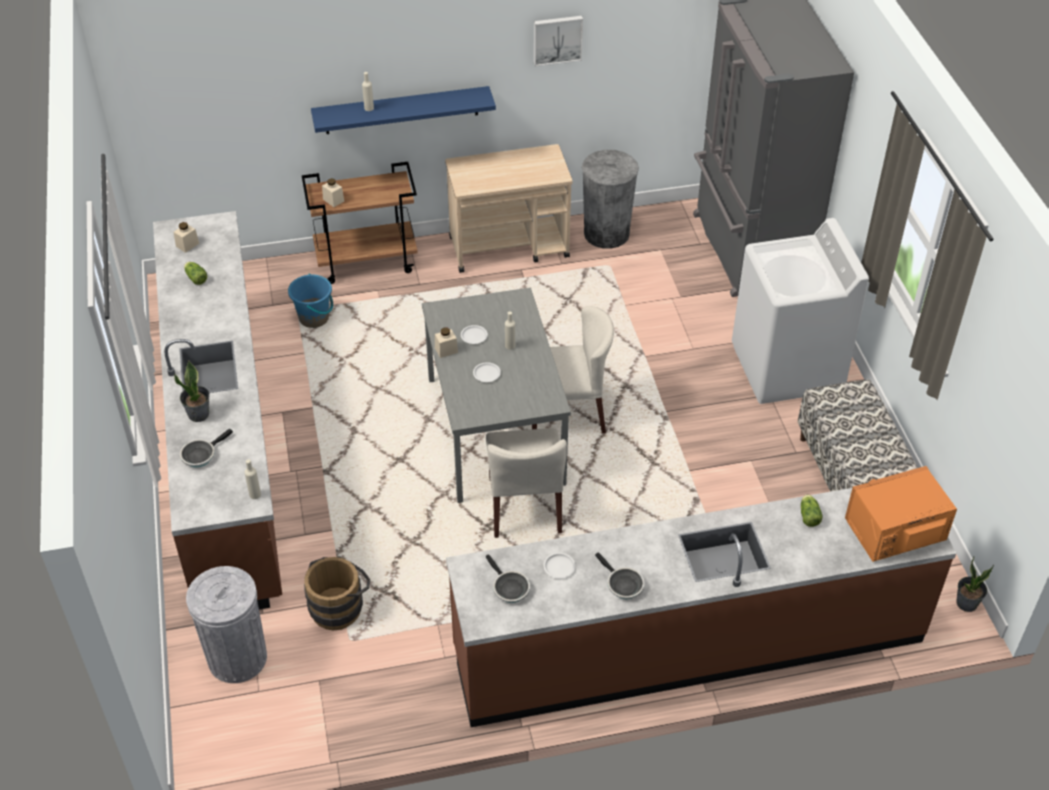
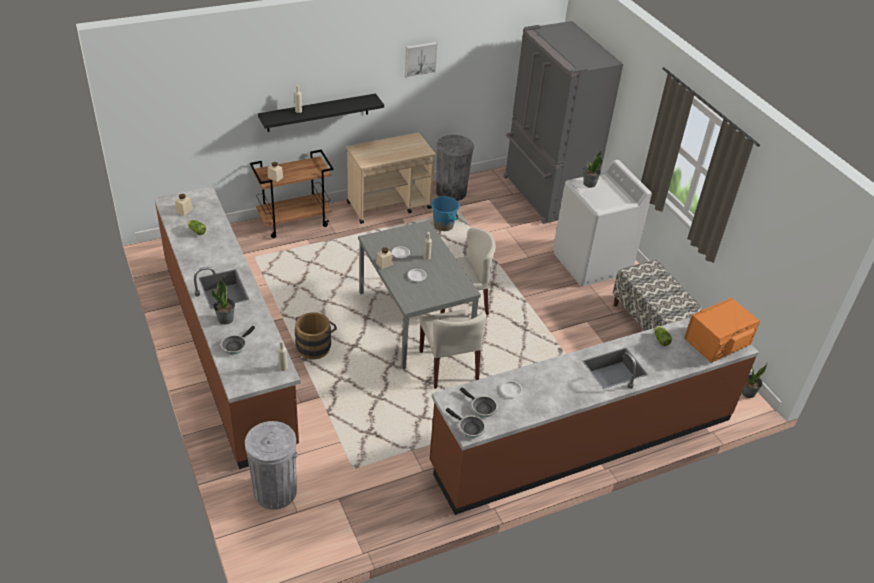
camera: 15 degrees left, 5 degrees down
blue bucket [288,273,333,328] -> blue bucket moved to [431,196,460,231]
brown bucket [304,557,370,630] -> brown bucket moved to [295,312,337,360]
blue shelf [311,86,496,134] -> black shelf [258,93,384,132]
frying pan [595,552,645,599] -> frying pan moved to [446,408,485,438]
none -> potted plant [583,150,602,188]

